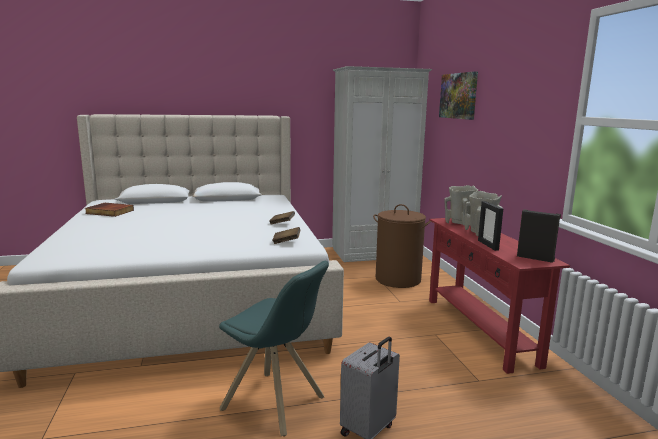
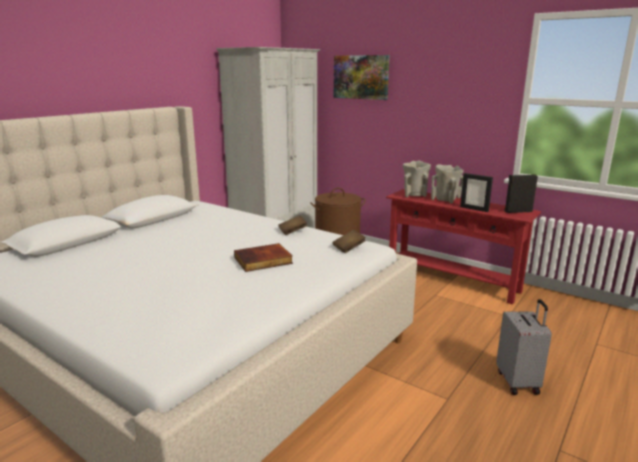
camera: 40 degrees left, 5 degrees up
book [85,203,134,217] -> book moved to [234,243,293,272]
turquoise chair [219,261,329,436] -> none

